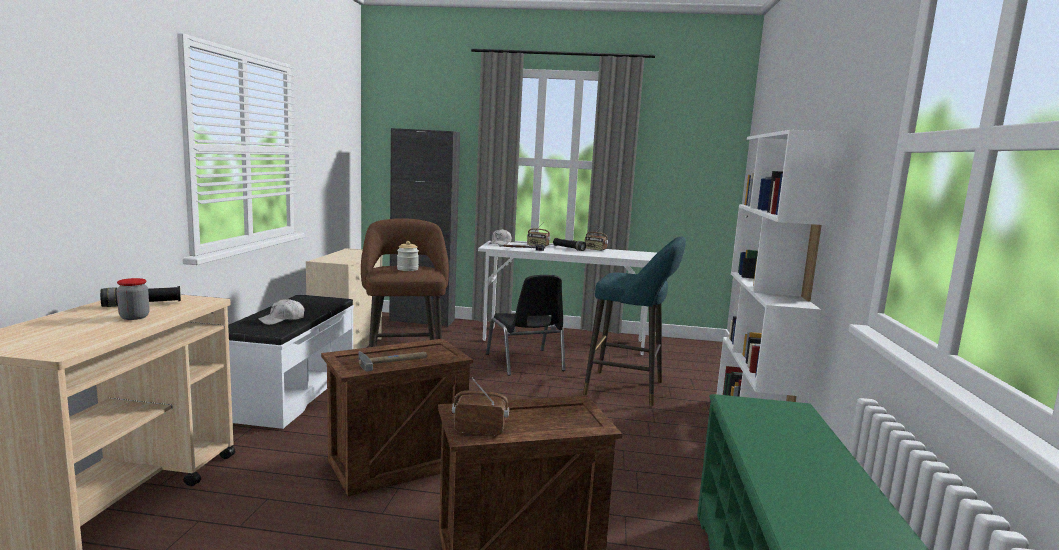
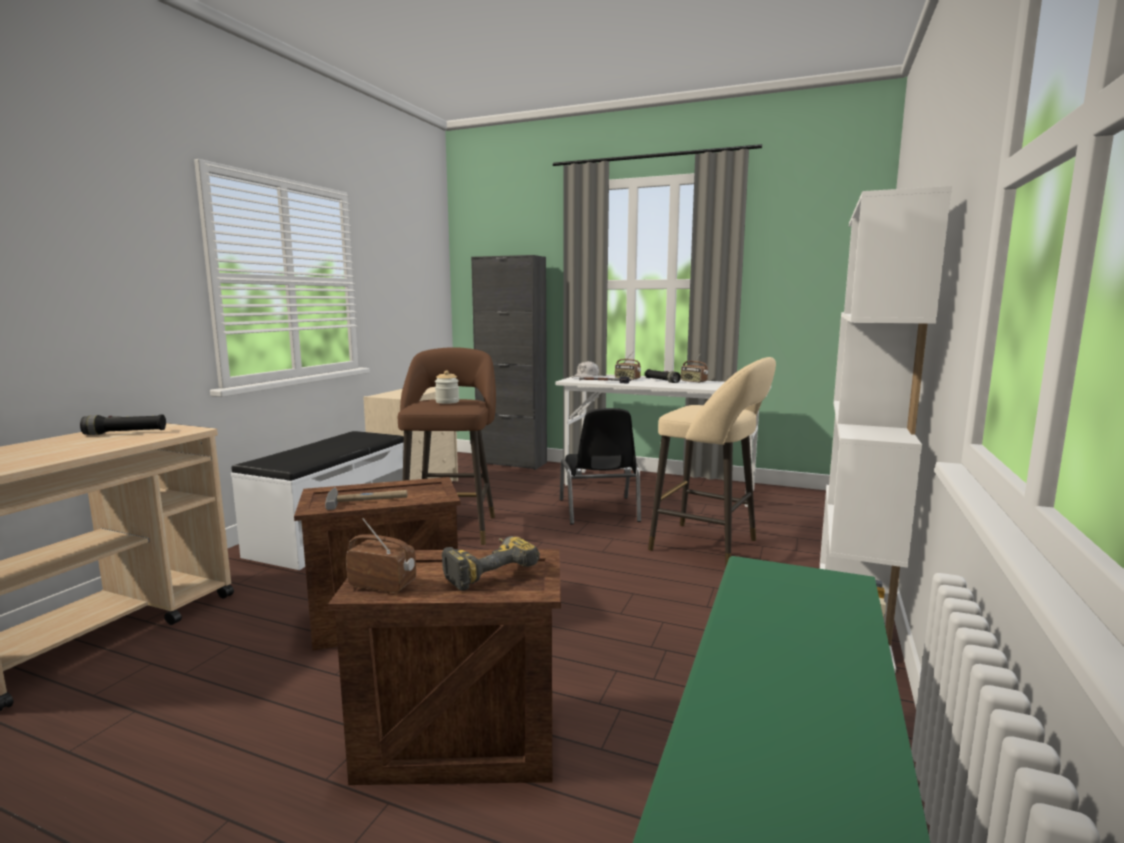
camera: 15 degrees right, 0 degrees up
jar [117,278,150,320] -> none
white cap [258,299,304,325] -> none
turquoise stool [583,236,686,406] -> beige stool [648,357,776,567]
none -> power drill [442,536,540,591]

